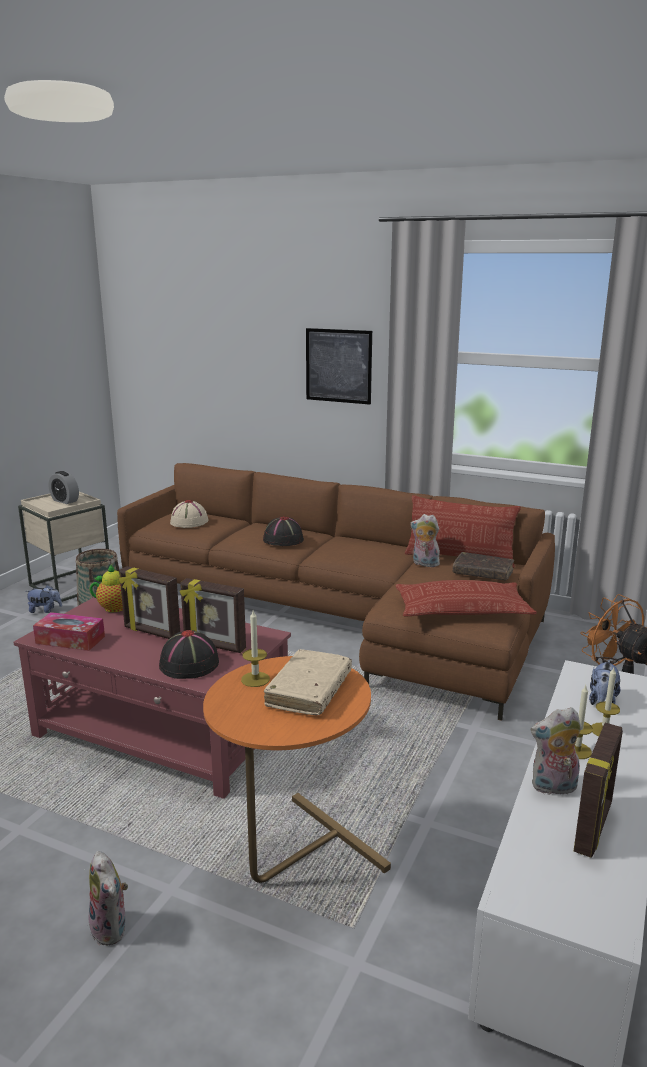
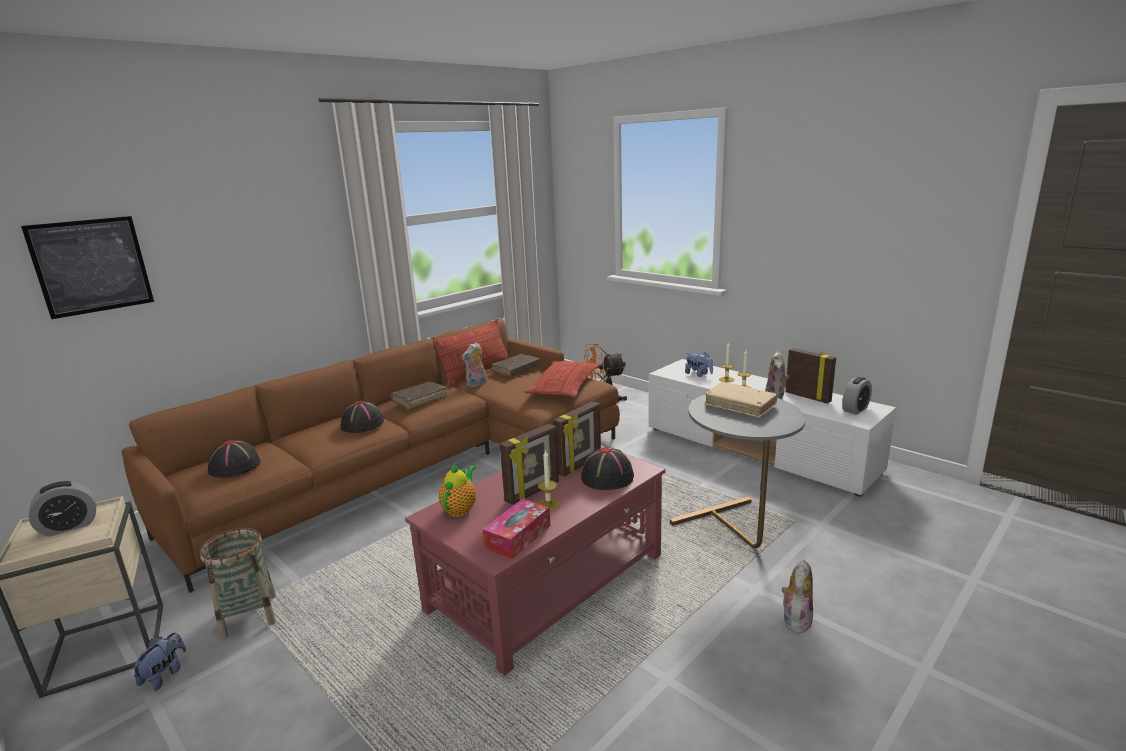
camera: 70 degrees left, 0 degrees up
plush toy [89,851,128,946] -> plush toy turned 45 degrees counterclockwise [782,560,813,633]
beige hat [170,500,209,528] -> black hat [208,440,261,478]
orange side table [203,656,391,883] -> grey side table [670,394,805,548]
candle [241,611,270,687] -> candle moved to [538,449,560,511]
picture [306,328,372,405] -> picture moved to [21,216,154,319]
none -> brown book [391,382,447,410]
none -> alarm clock [842,377,872,415]

